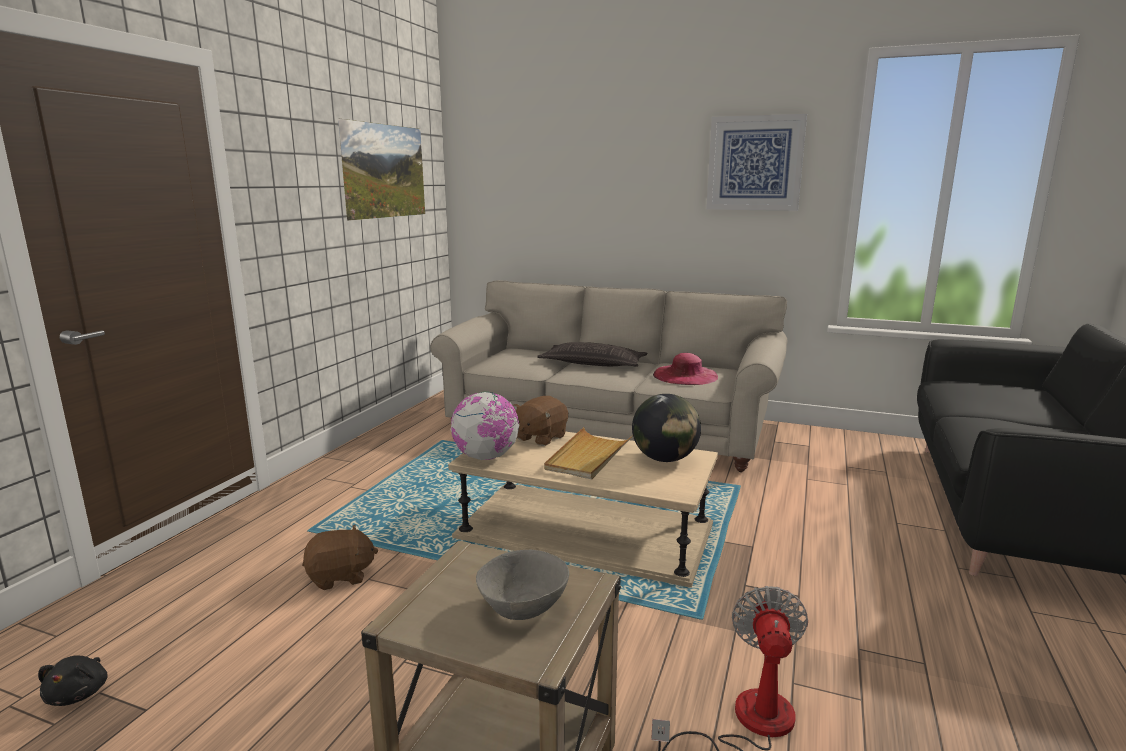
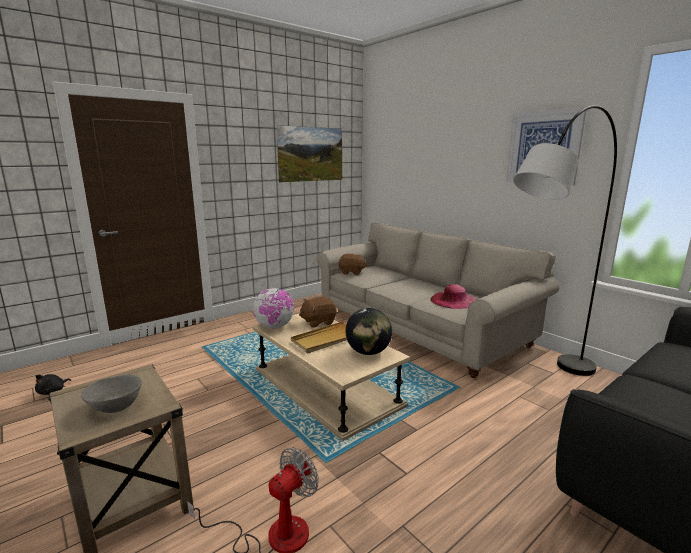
camera: 30 degrees right, 0 degrees up
brown plush toy [302,525,378,590] -> brown plush toy moved to [339,254,367,275]
pillow [537,342,647,367] -> none
none -> grey floor lamp [513,105,617,376]

